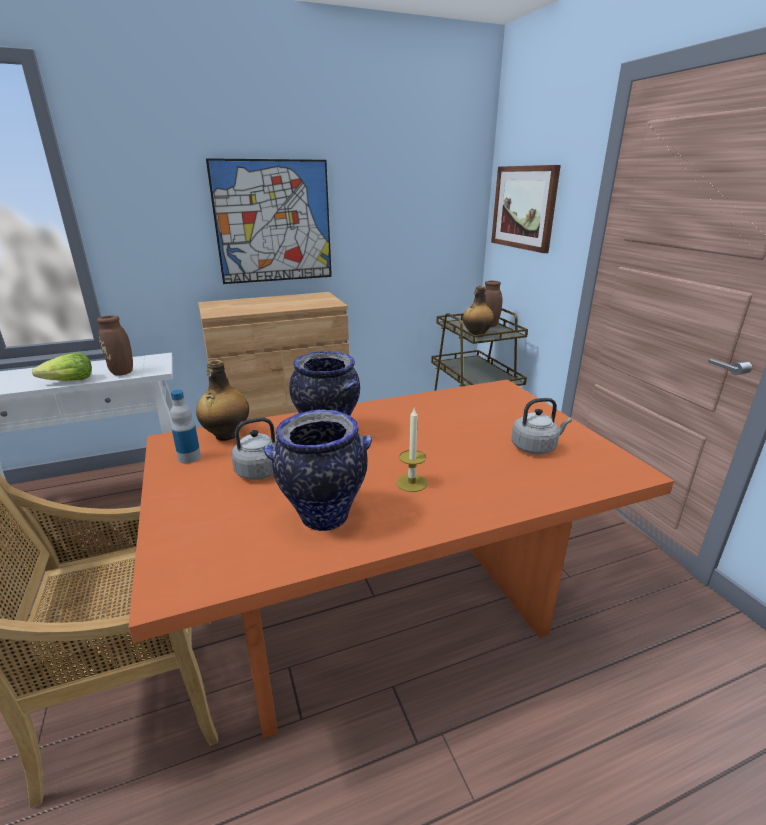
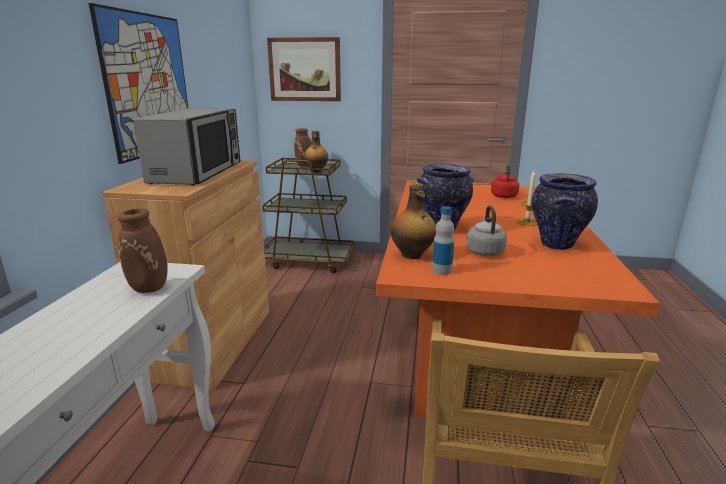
camera: 60 degrees left, 5 degrees down
lettuce [32,352,92,381] -> none
grey kettle [512,398,572,455] -> red kettle [491,163,520,198]
none -> microwave [133,108,241,185]

